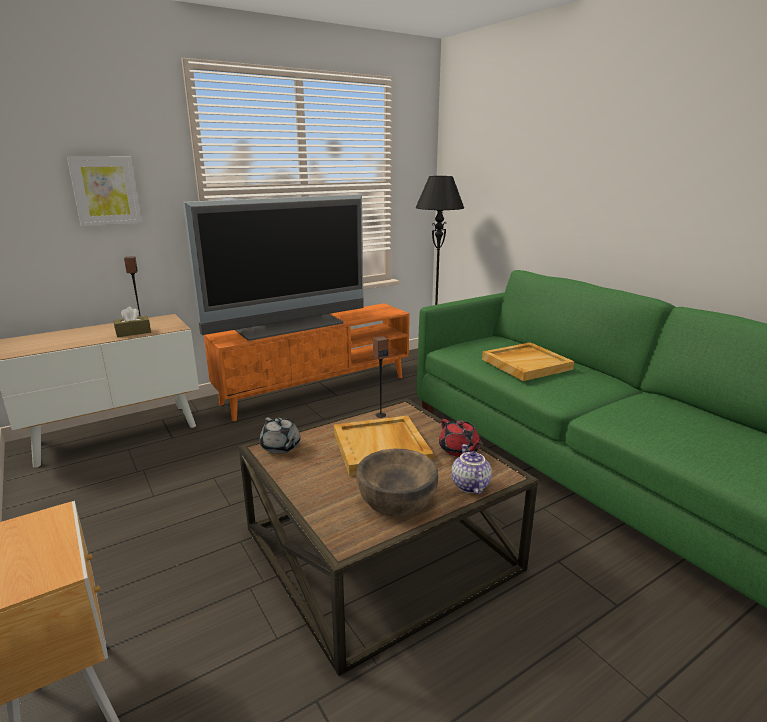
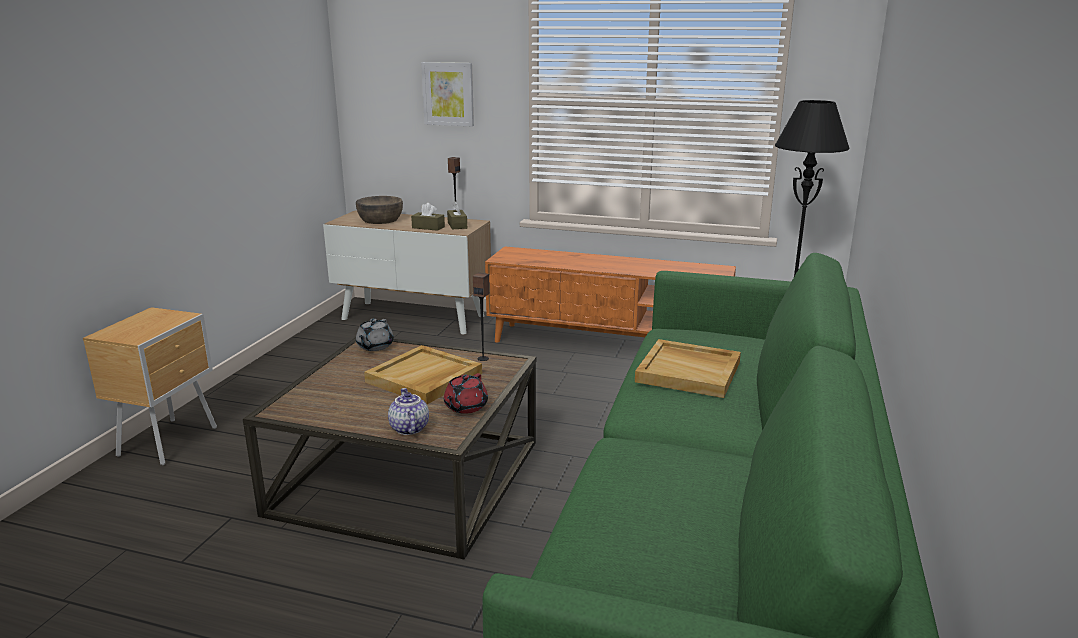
camera: 50 degrees right, 0 degrees up
television [183,194,364,341] -> none
brown bowl [356,448,438,517] -> brown bowl moved to [356,196,403,224]
teapot [451,444,492,494] -> teapot turned 60 degrees counterclockwise [388,388,429,435]
none -> brown tissue box [447,201,467,230]

